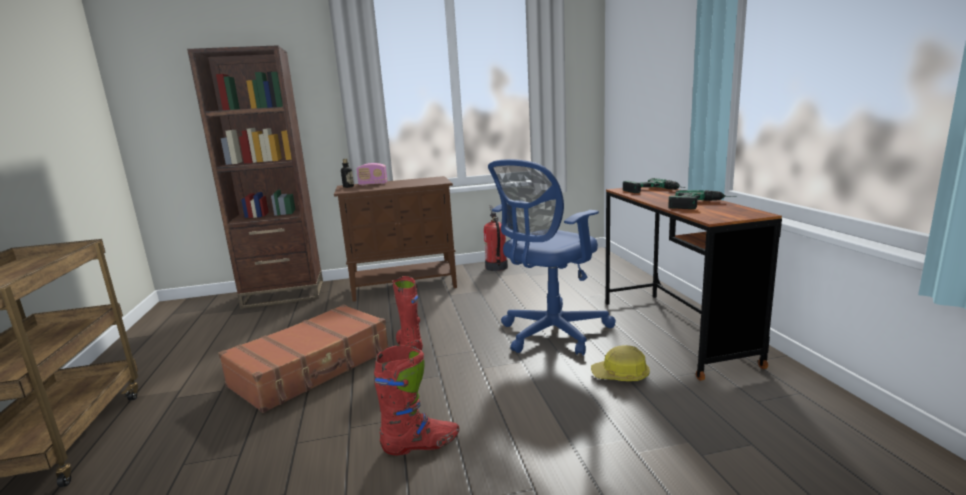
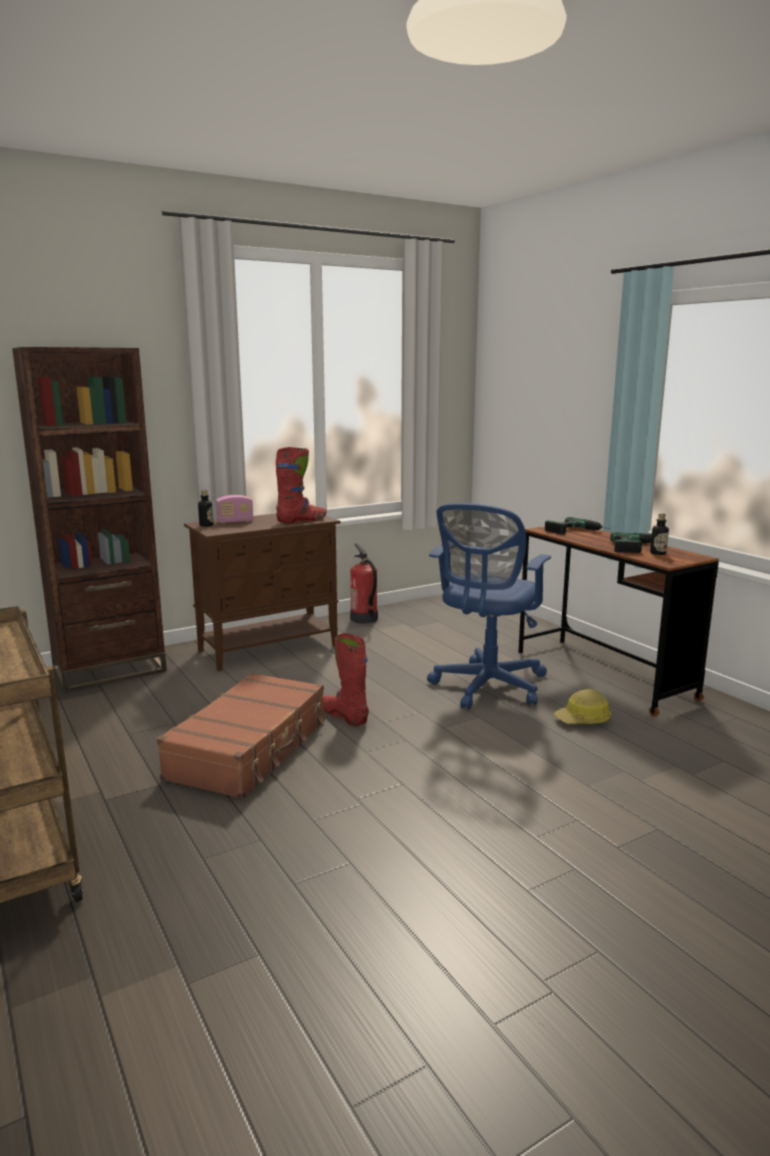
camera: 20 degrees left, 0 degrees up
red boot [374,345,459,455] -> red boot moved to [276,447,327,524]
none -> bottle [650,513,669,555]

